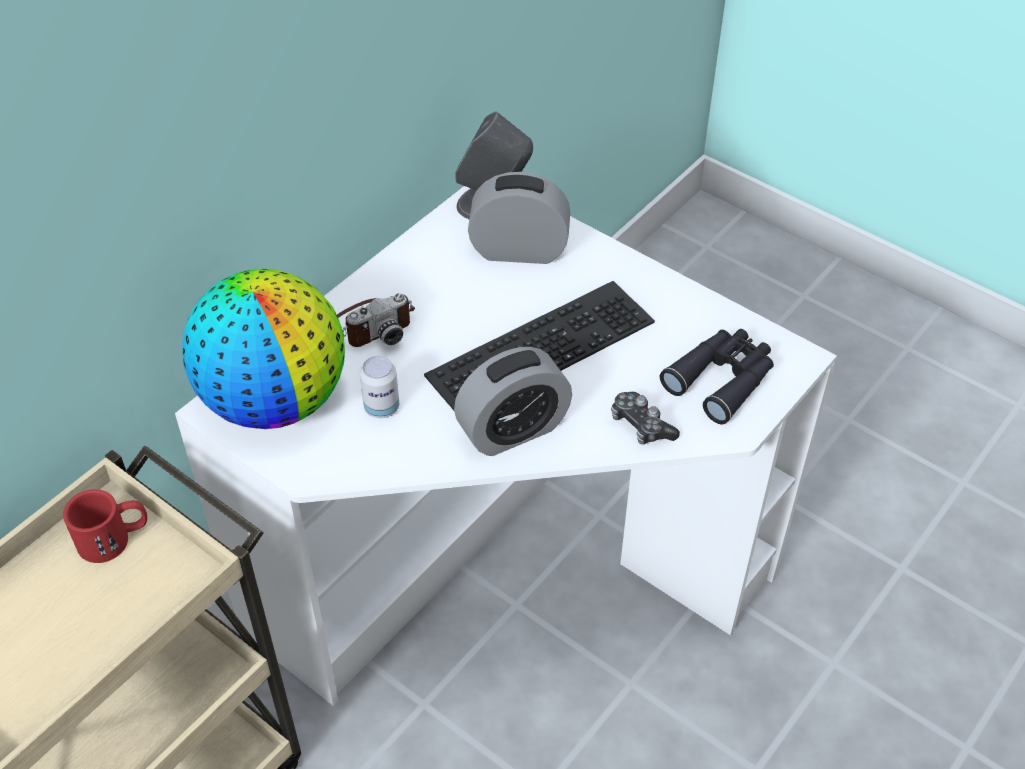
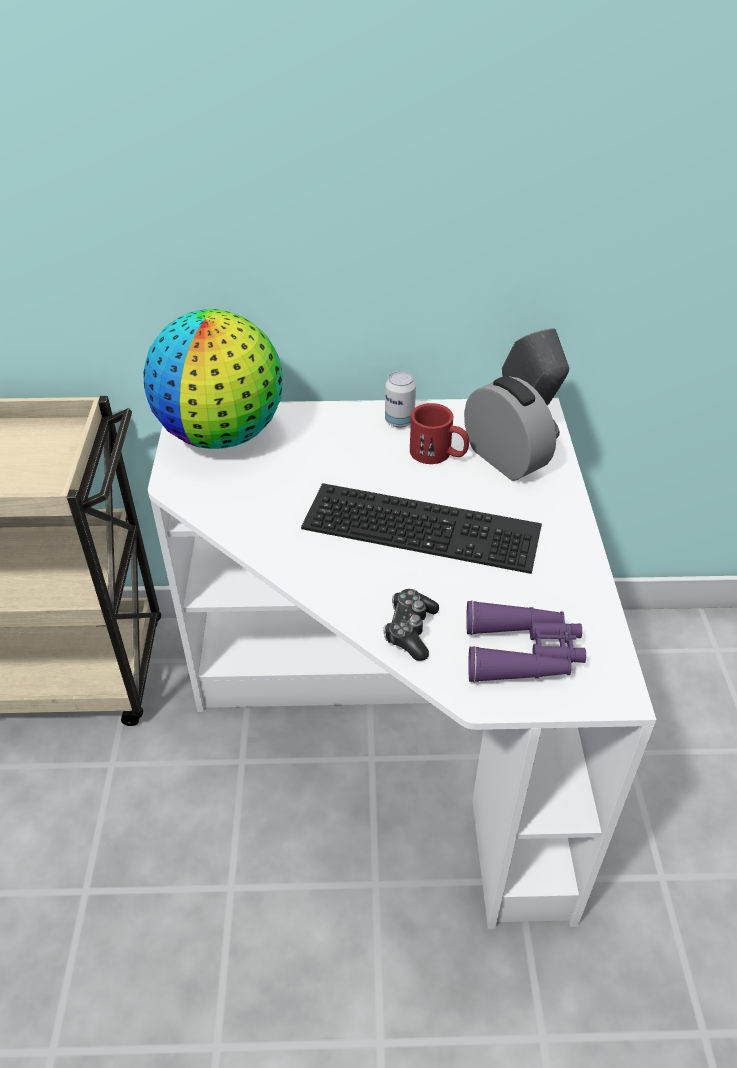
camera: 50 degrees right, 5 degrees down
red mug [63,489,147,563] -> red mug moved to [410,403,469,464]
camera [337,293,415,347] -> none
can [360,356,399,418] -> can moved to [385,371,416,428]
alarm clock [454,347,572,456] -> none
black binoculars [660,329,774,424] -> purple binoculars [466,600,586,683]

